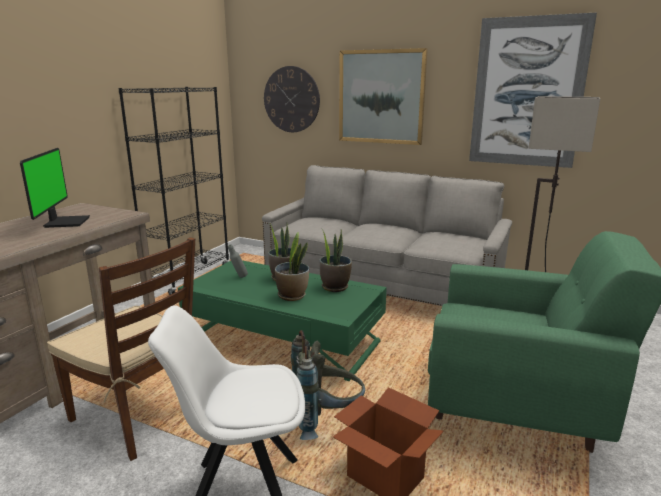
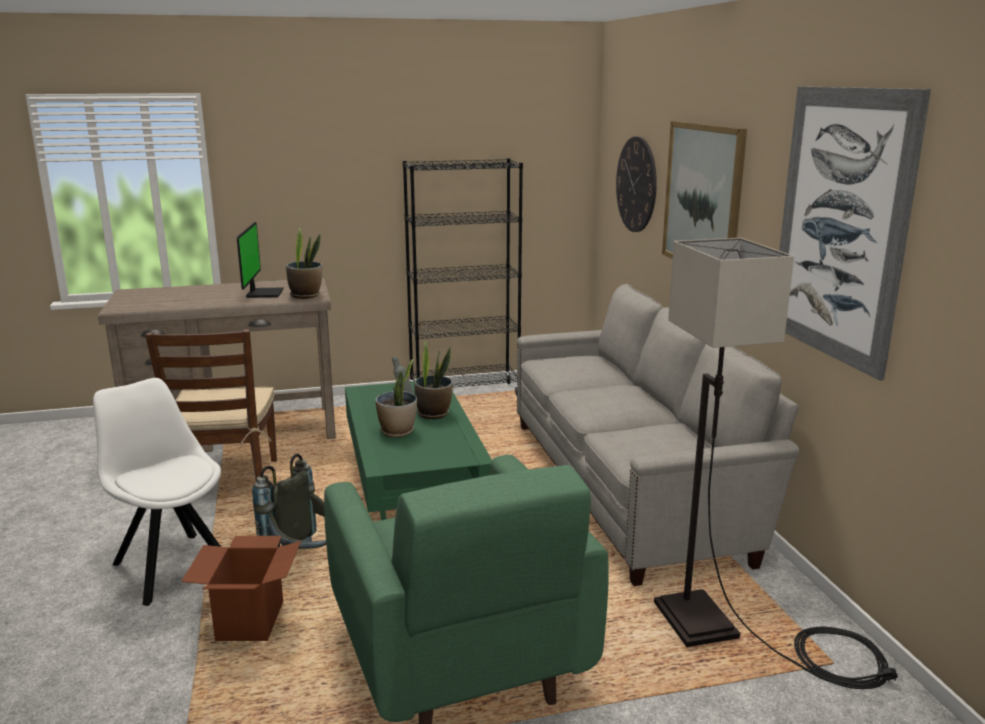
camera: 50 degrees right, 0 degrees up
monitor [20,148,90,228] -> monitor turned 45 degrees counterclockwise [237,222,284,298]
potted plant [319,228,352,292] -> potted plant moved to [286,228,322,299]

